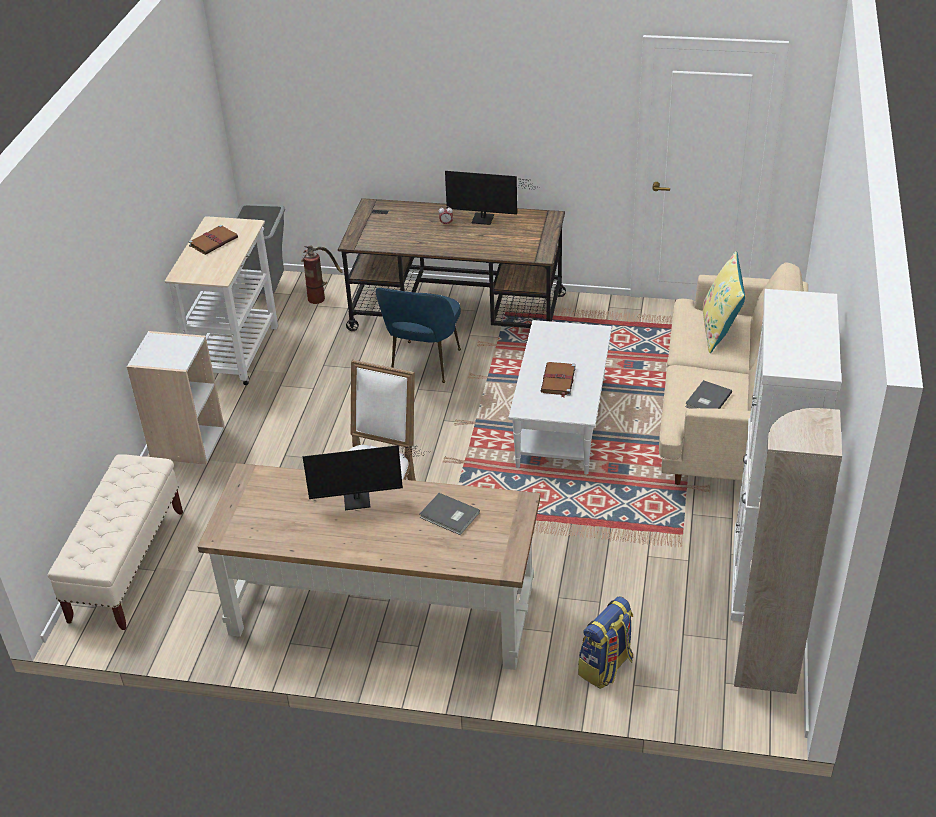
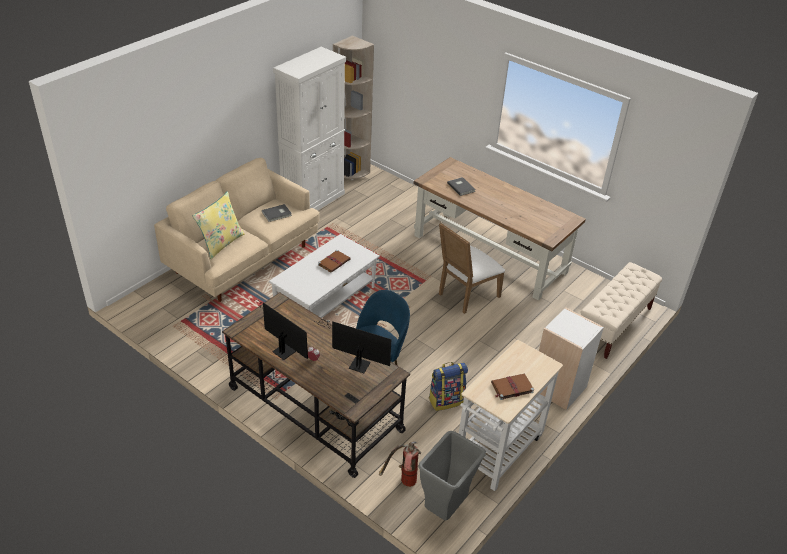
camera: 155 degrees left, 0 degrees up
monitor [303,445,431,510] -> monitor moved to [315,320,391,373]
backpack [578,596,633,689] -> backpack moved to [429,362,468,411]

